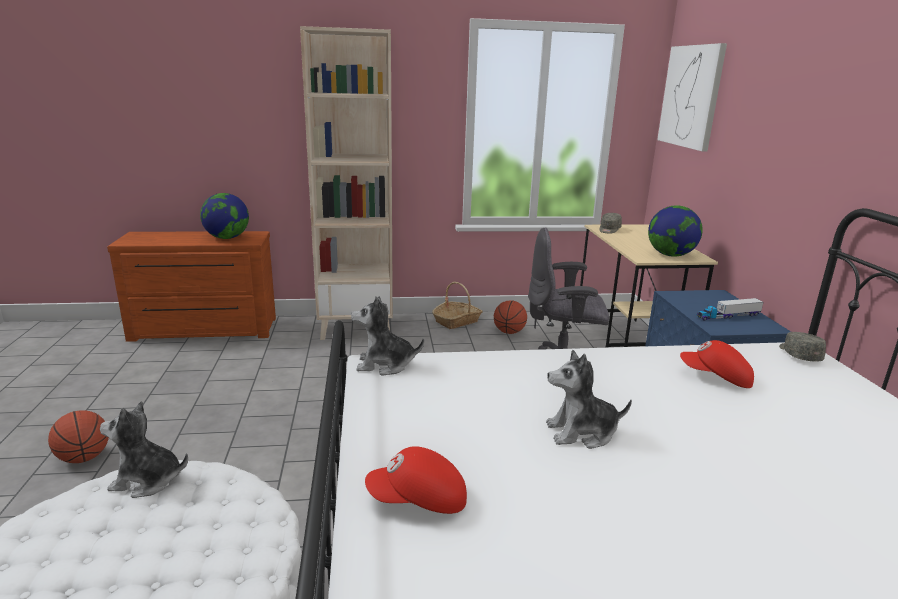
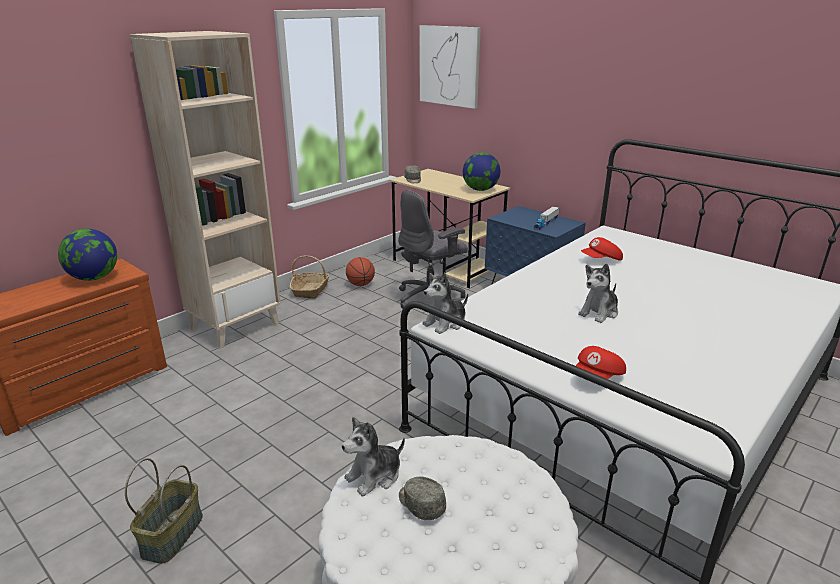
camera: 40 degrees left, 5 degrees up
basketball [48,410,109,463] -> basket [125,458,203,564]
grey cap [779,332,826,362] -> grey cap moved to [399,477,446,520]

